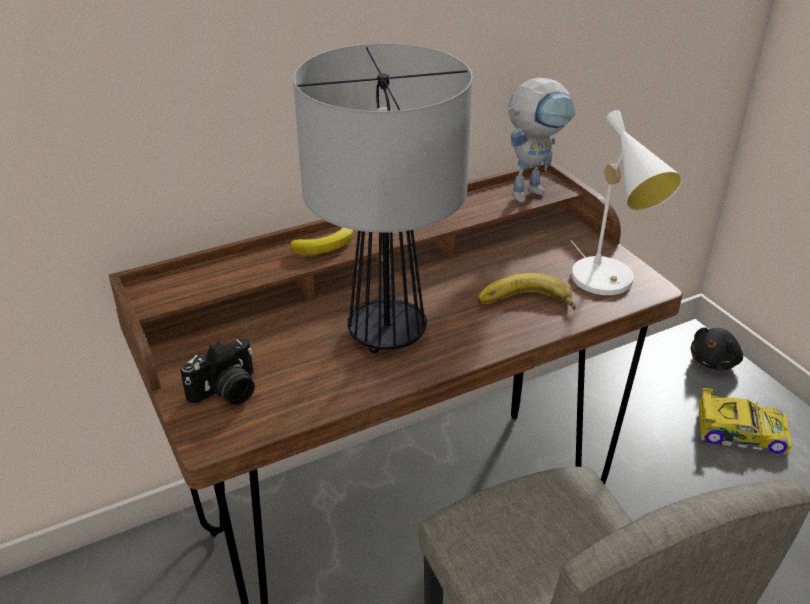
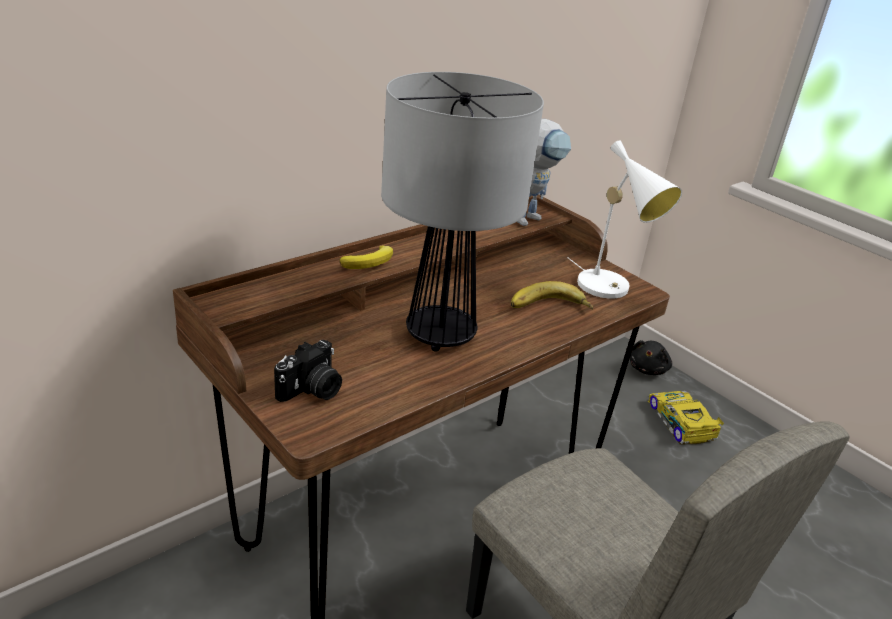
camera: 15 degrees left, 5 degrees down
toy car [699,388,792,454] -> toy car turned 105 degrees counterclockwise [648,391,724,444]

